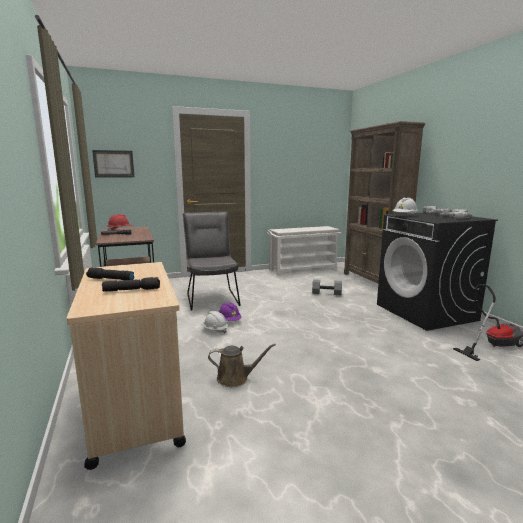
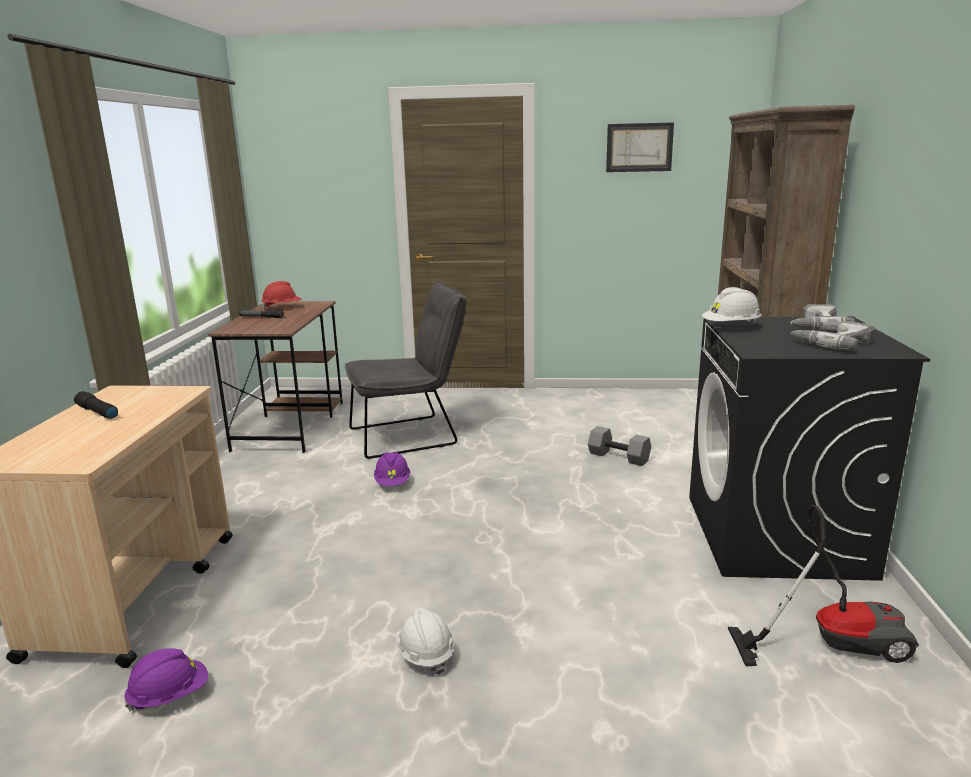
camera: 25 degrees right, 5 degrees up
picture [92,150,134,178] -> picture moved to [606,122,674,172]
black flashlight [102,277,160,292] -> none
grey chair [183,211,240,311] -> grey chair turned 60 degrees clockwise [345,281,467,459]
white hard hat [201,311,228,334] -> white hard hat moved to [396,608,454,675]
brown watering can [208,343,276,387] -> none
white shoe rack [267,226,341,276] -> none
none -> purple hard hat [124,648,208,711]

